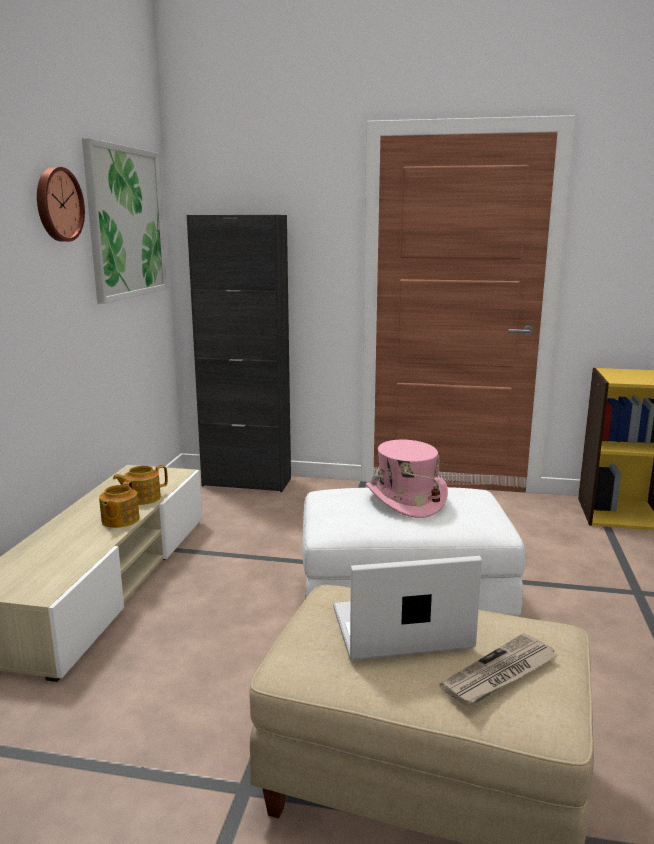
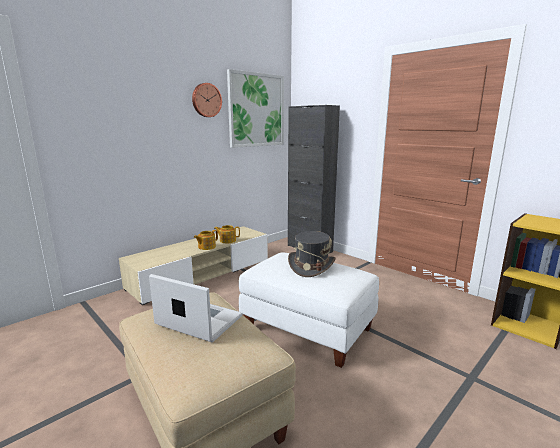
camera: 35 degrees right, 0 degrees up
pink hat [366,440,448,518] -> grey hat [288,231,336,277]
newspaper [439,633,558,707] -> none

